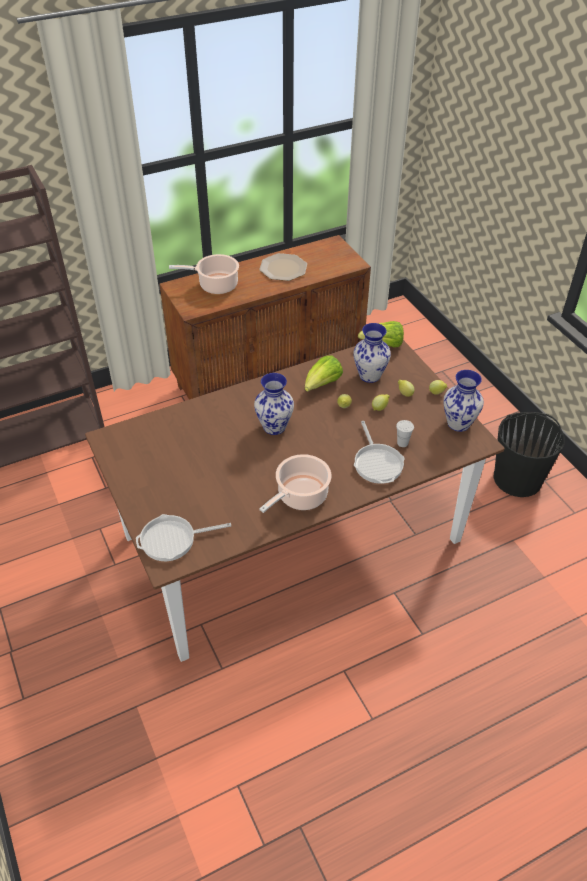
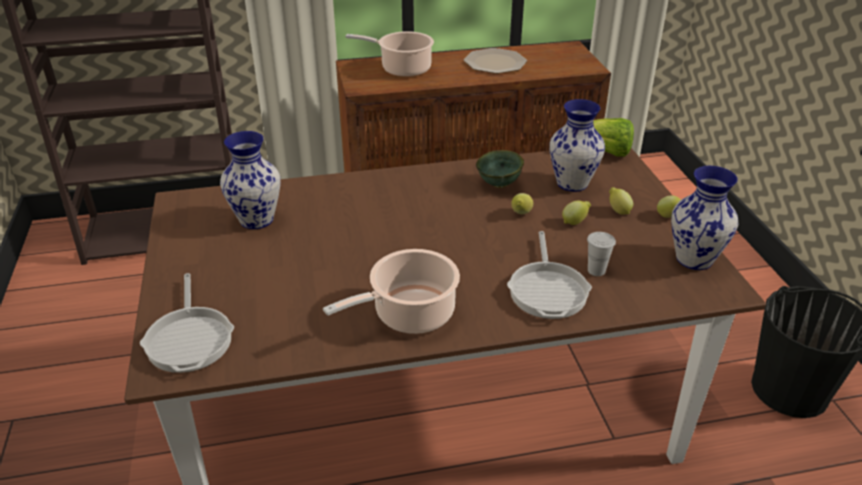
camera: 15 degrees right, 10 degrees down
frying pan [136,514,231,561] -> frying pan turned 105 degrees counterclockwise [140,273,234,373]
vase [254,373,294,435] -> vase moved to [220,131,281,229]
lettuce [305,355,343,392] -> green bowl [476,150,524,188]

